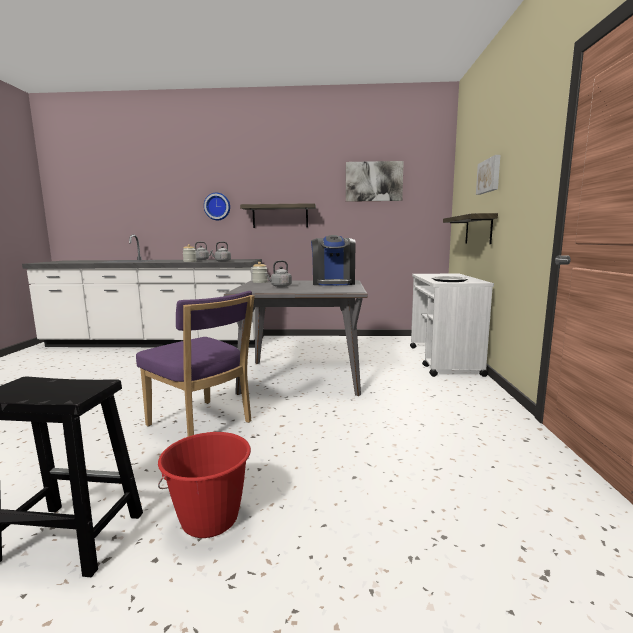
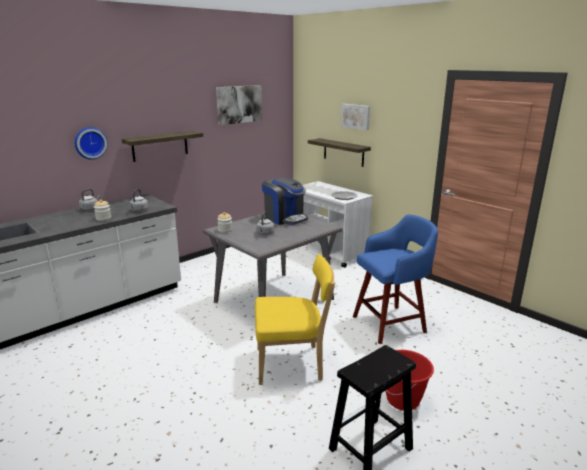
camera: 45 degrees left, 10 degrees up
purple chair [136,291,255,437] -> yellow chair [255,254,335,385]
none -> blue stool [353,214,438,344]

